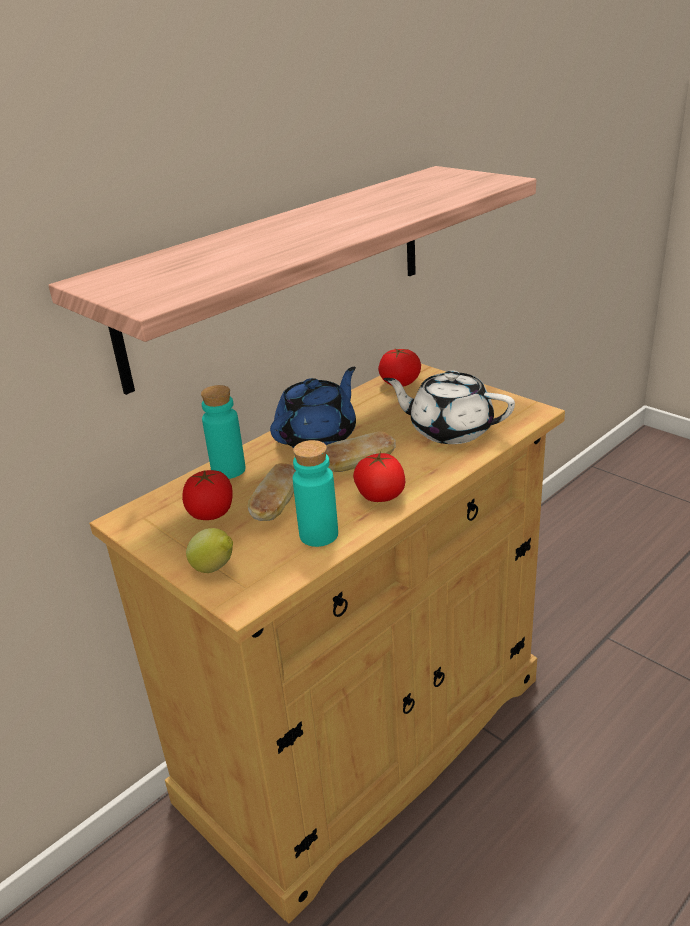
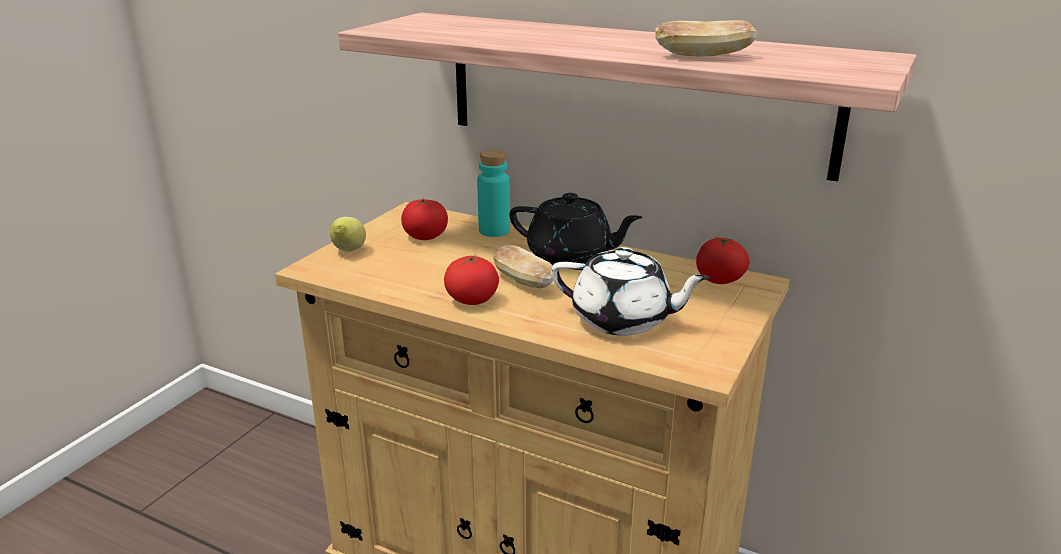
camera: 70 degrees right, 5 degrees down
bread [248,463,296,521] -> bread moved to [655,20,757,57]
blue teapot [270,367,356,448] -> black teapot [509,193,642,265]
turquoise bottle [293,440,338,547] -> none
white teapot [384,370,515,444] -> white teapot turned 105 degrees clockwise [551,247,711,336]

